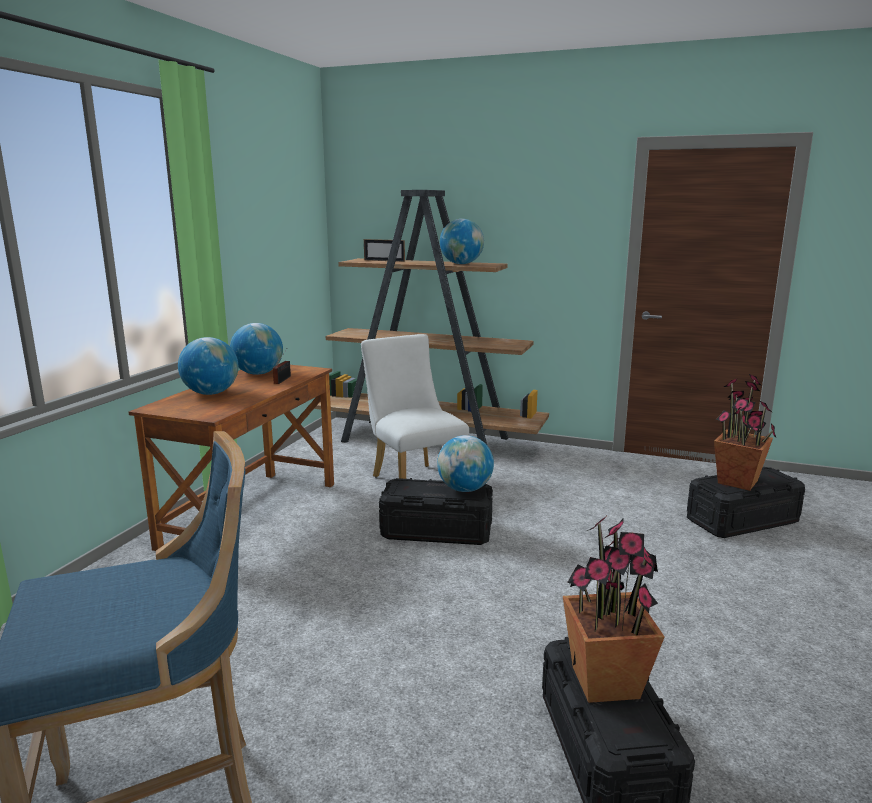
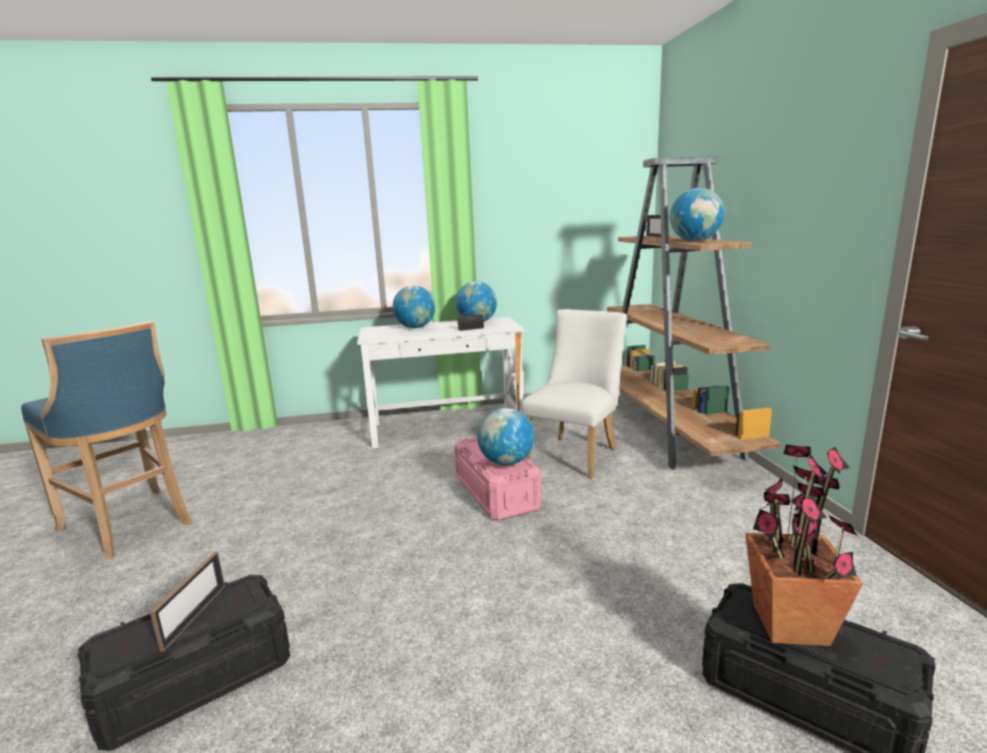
camera: 60 degrees right, 0 degrees up
brown desk [129,364,334,551] -> white desk [357,317,525,449]
black storage box [379,478,493,545] -> pink storage box [454,437,541,520]
potted plant [563,517,665,703] -> picture frame [150,551,225,652]

